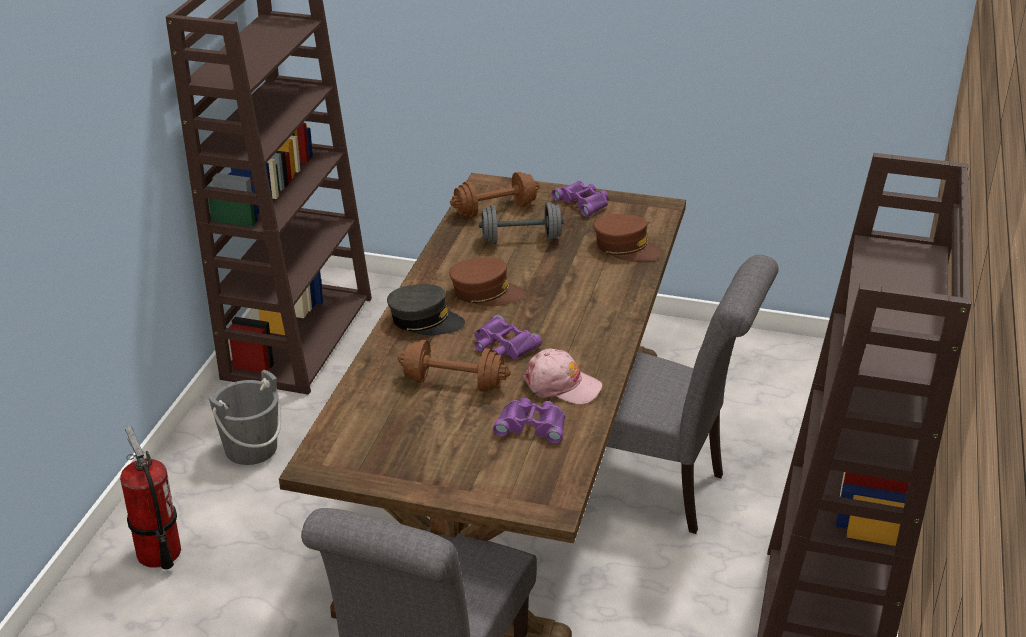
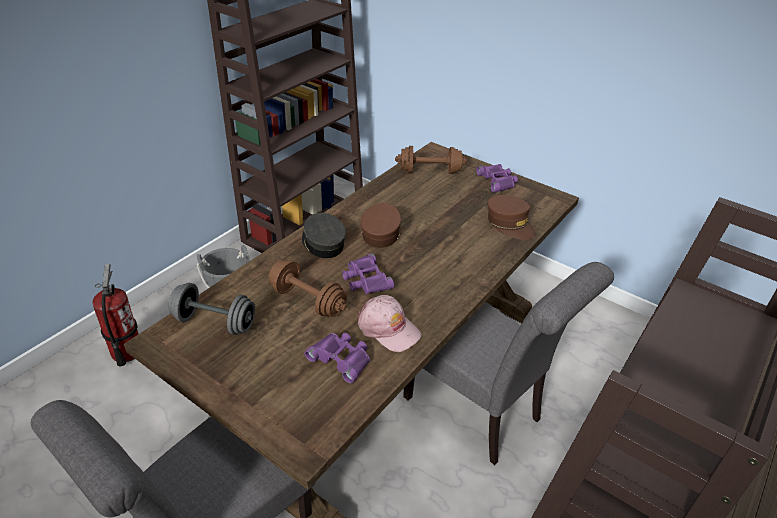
camera: 20 degrees right, 5 degrees up
grey cap [387,284,465,335] -> grey cap turned 150 degrees counterclockwise [302,213,346,258]
brown cap [449,258,525,306] -> brown cap turned 105 degrees counterclockwise [361,203,401,248]
grey dumbbell [479,202,563,244] -> grey dumbbell moved to [169,283,255,335]

